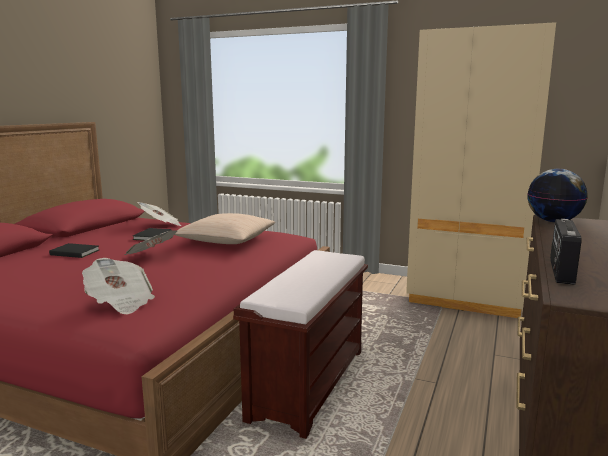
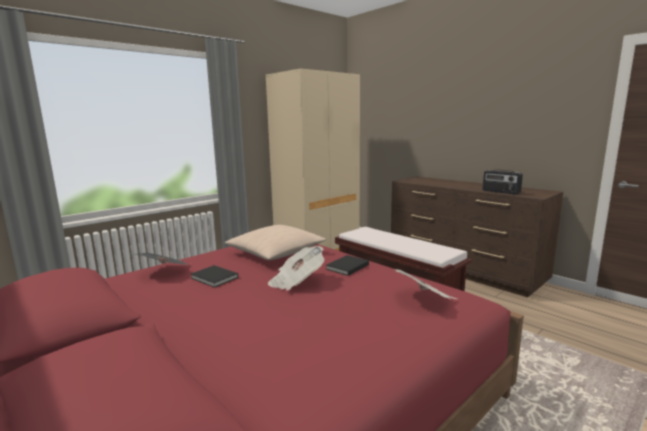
camera: 65 degrees left, 0 degrees up
black book [49,243,99,258] -> black book moved to [326,255,369,276]
globe [527,169,588,222] -> none

